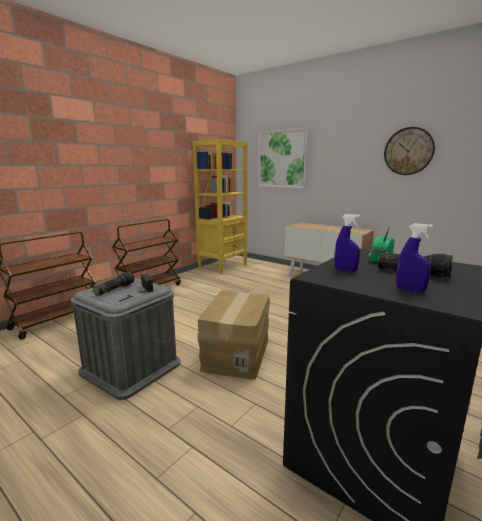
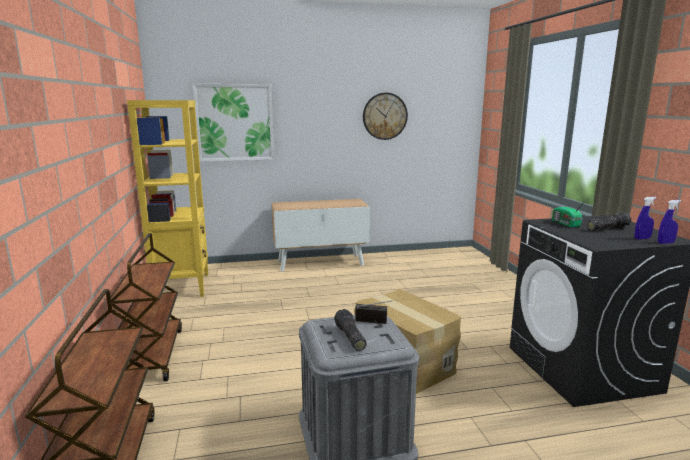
camera: 50 degrees left, 0 degrees up
blue spray bottle [334,214,360,272] -> blue spray bottle moved to [658,200,681,244]

